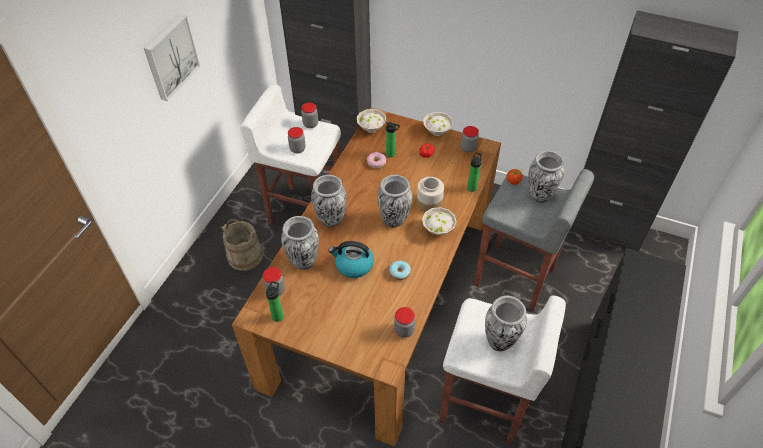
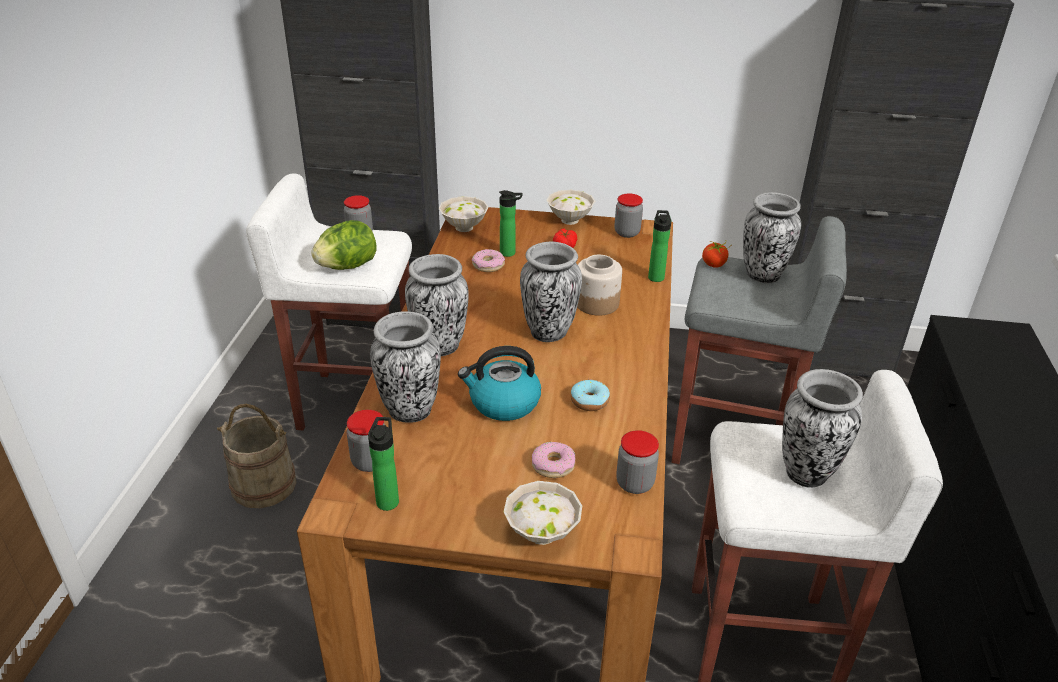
camera: 15 degrees left, 15 degrees down
picture [144,14,200,101] -> none
jar [288,127,306,153] -> lettuce [311,220,377,270]
white bowl [422,207,457,235] -> white bowl moved to [504,481,582,545]
none -> donut [532,442,575,478]

